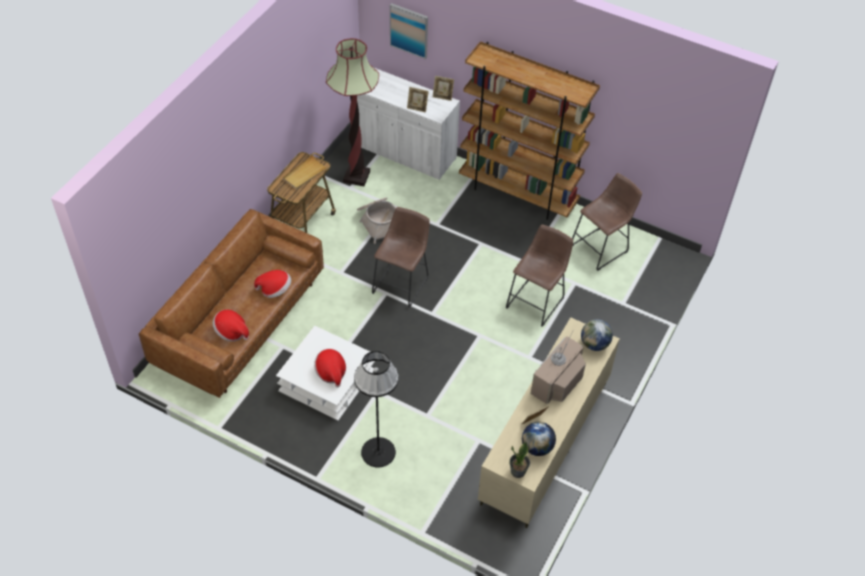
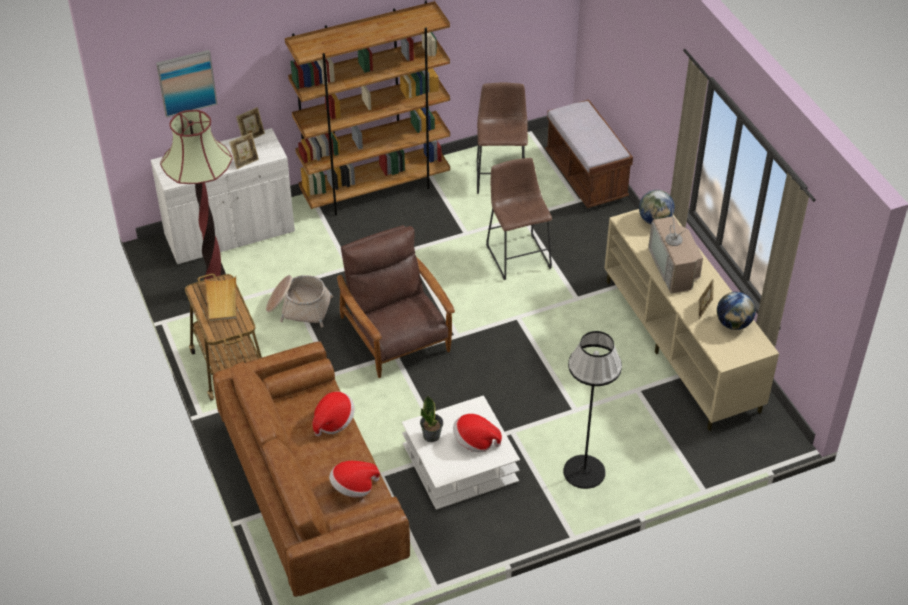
camera: 50 degrees left, 5 degrees down
brown stool [372,207,430,308] -> brown armchair [337,225,455,378]
potted plant [509,442,530,478] -> potted plant moved to [420,396,443,442]
none -> brown bench [545,100,633,208]

